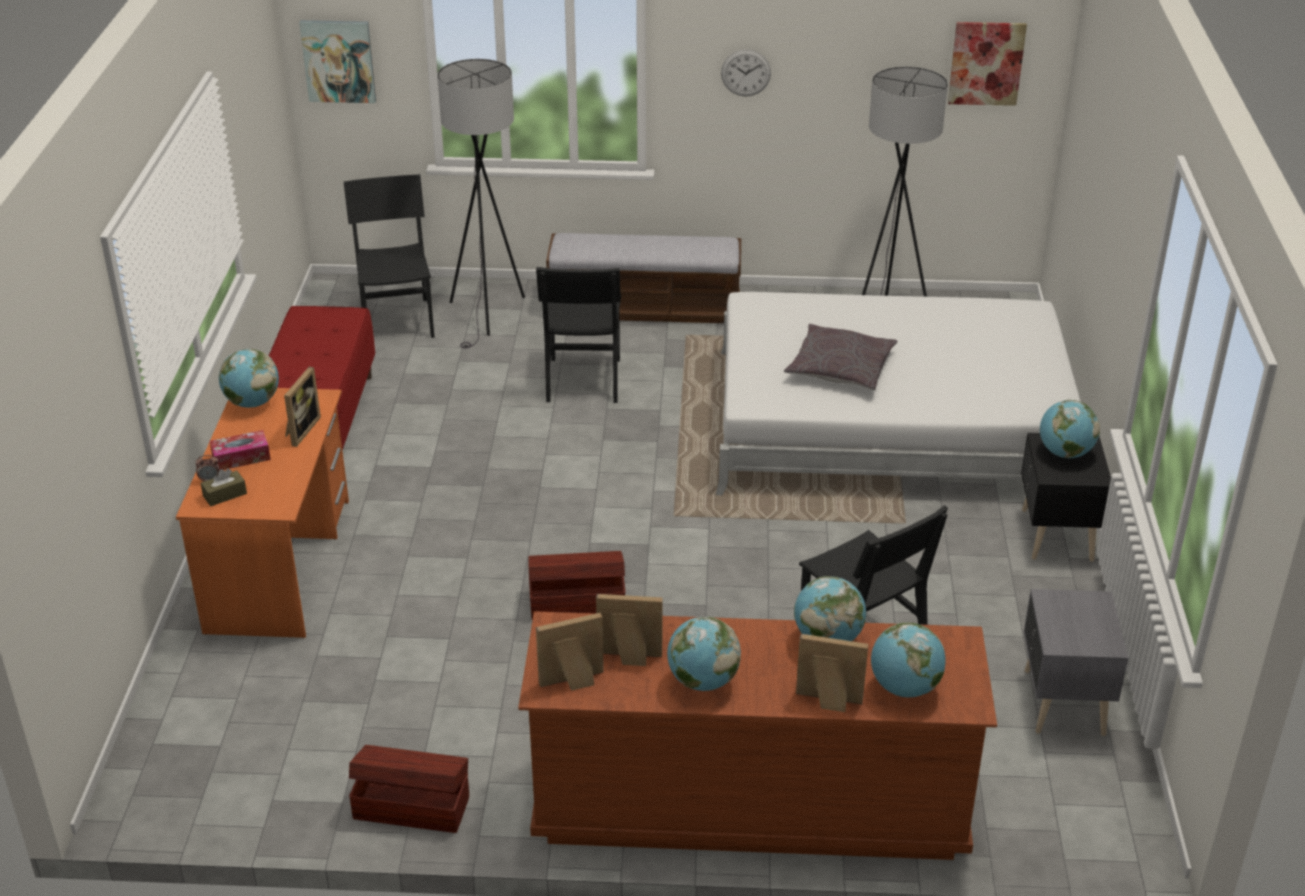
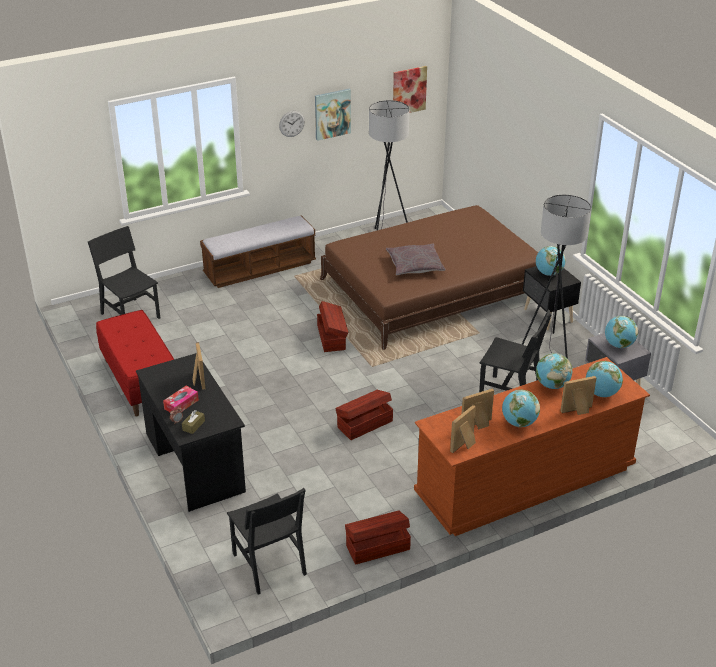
camera: 30 degrees left, 0 degrees up
orange desk [176,388,349,638] -> black desk [136,353,246,512]
globe [219,349,279,408] -> globe moved to [605,316,638,348]
picture [299,20,376,103] -> picture moved to [315,89,351,141]
grey floor lamp [437,59,525,349] -> grey floor lamp moved to [522,195,591,359]
black chair [536,267,621,403] -> black chair moved to [227,488,307,595]
white bed [716,292,1081,495] -> brown bed [320,205,538,350]
none -> brown storage box [317,301,349,352]

